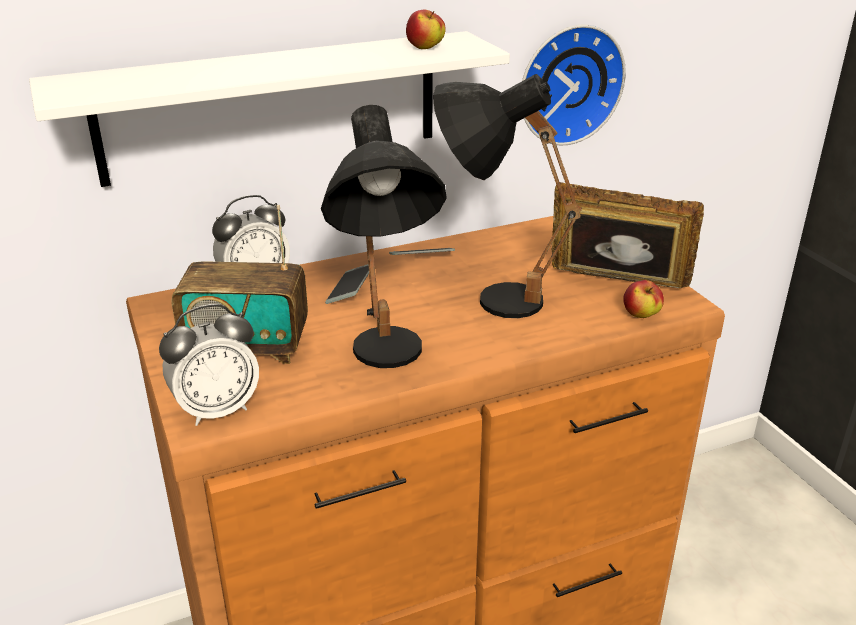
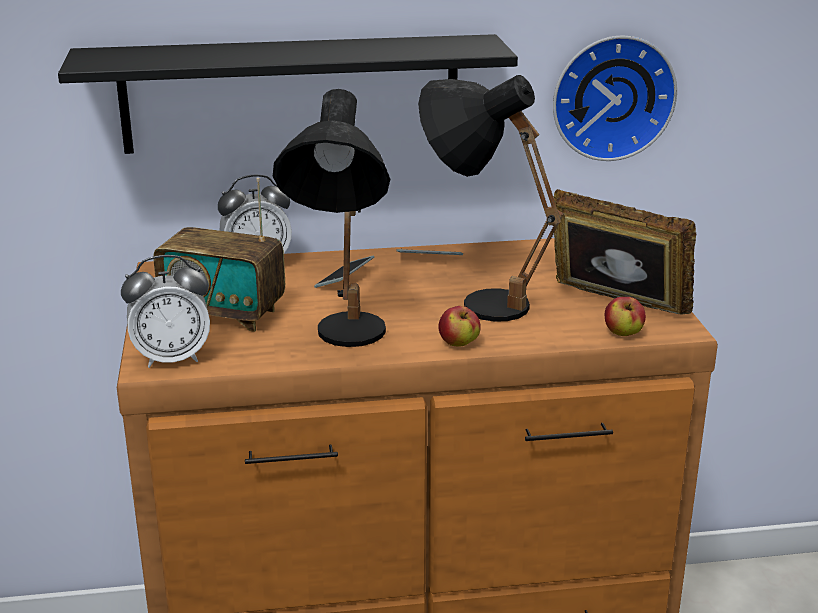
camera: 15 degrees right, 5 degrees down
white shelf [29,31,510,187] -> black shelf [58,34,518,154]
apple [406,10,446,49] -> apple moved to [438,306,481,347]

